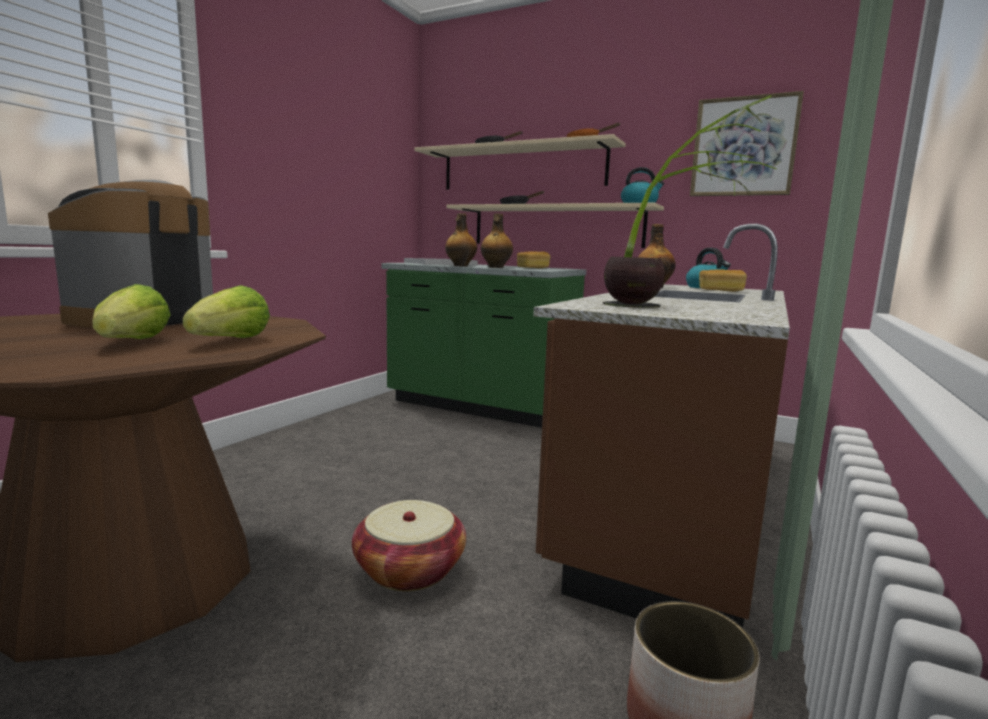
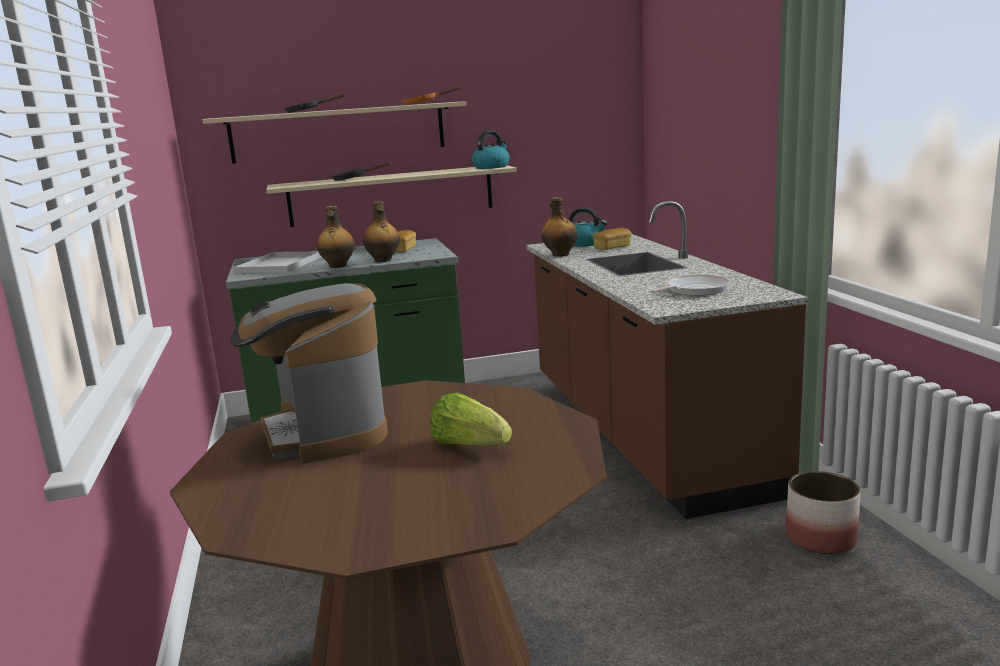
camera: 40 degrees left, 5 degrees up
lettuce [183,285,270,338] -> none
basket [352,500,466,591] -> none
potted plant [603,95,777,308] -> frying pan [649,274,731,296]
picture [690,91,804,196] -> none

